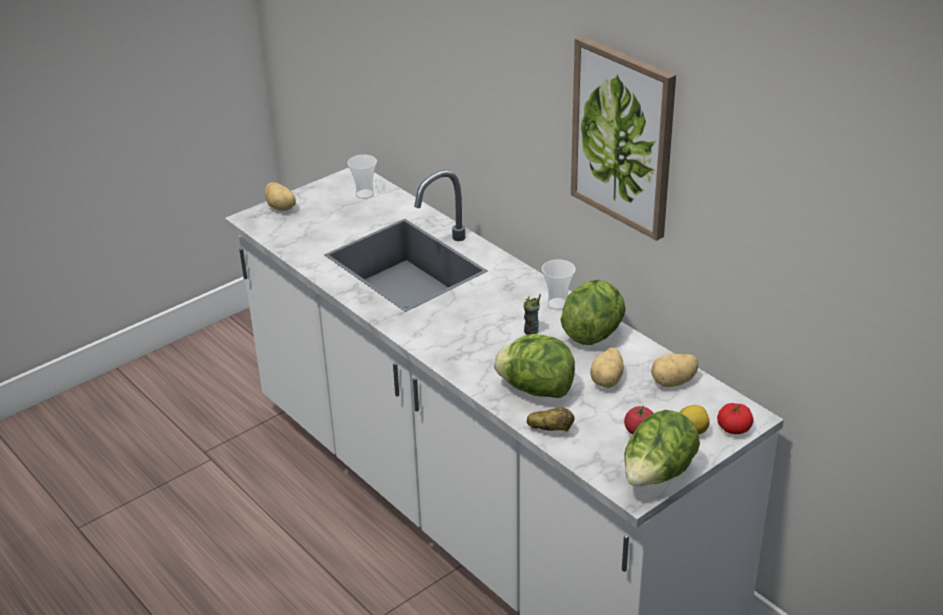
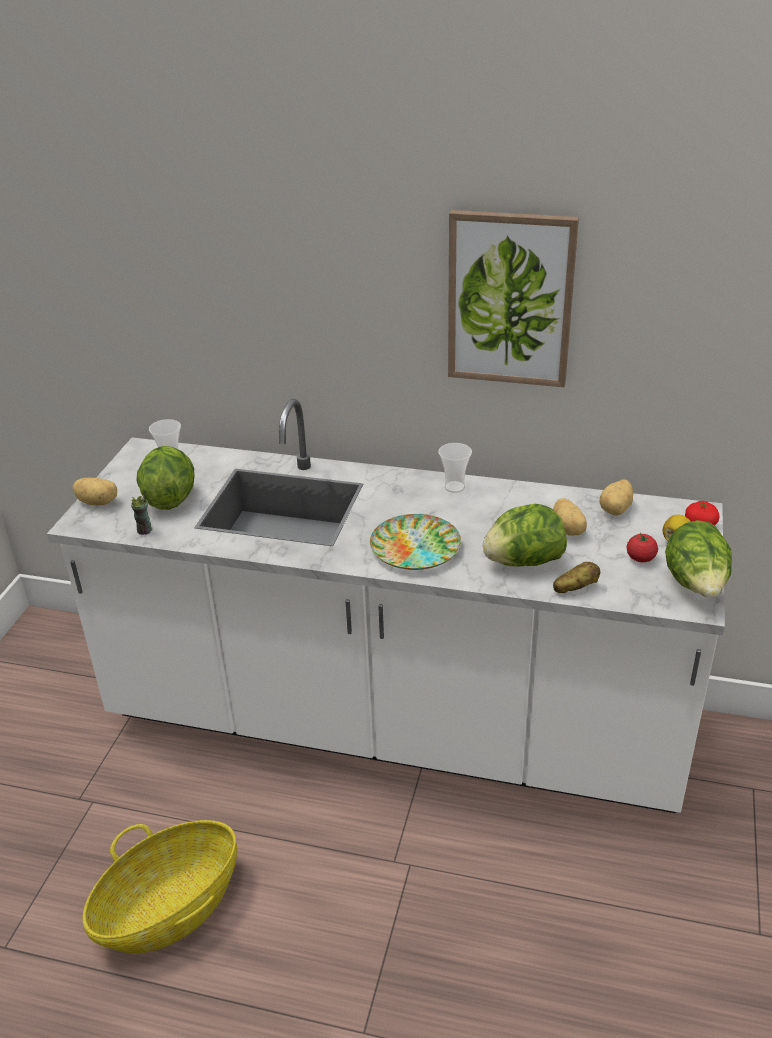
camera: 35 degrees left, 0 degrees up
cup [524,294,541,335] -> cup moved to [131,490,152,535]
lettuce [560,280,626,345] -> lettuce moved to [136,446,195,510]
none -> basket [83,820,237,953]
none -> plate [370,514,461,570]

